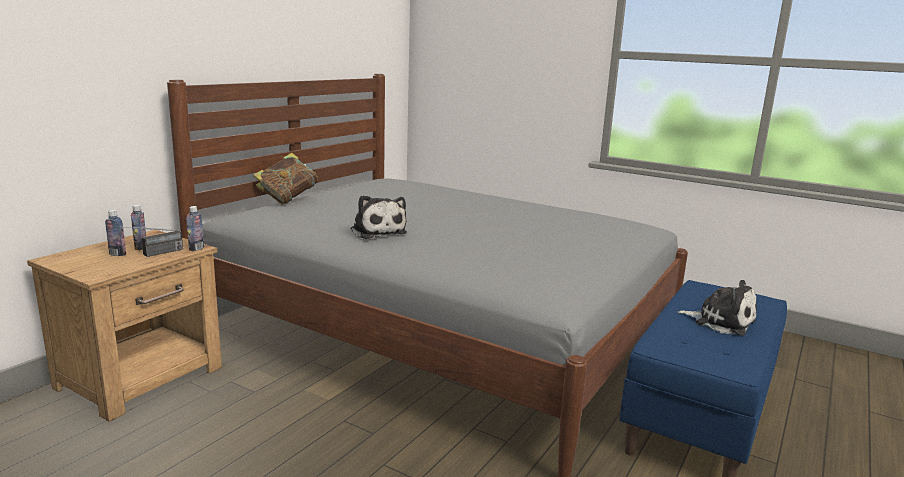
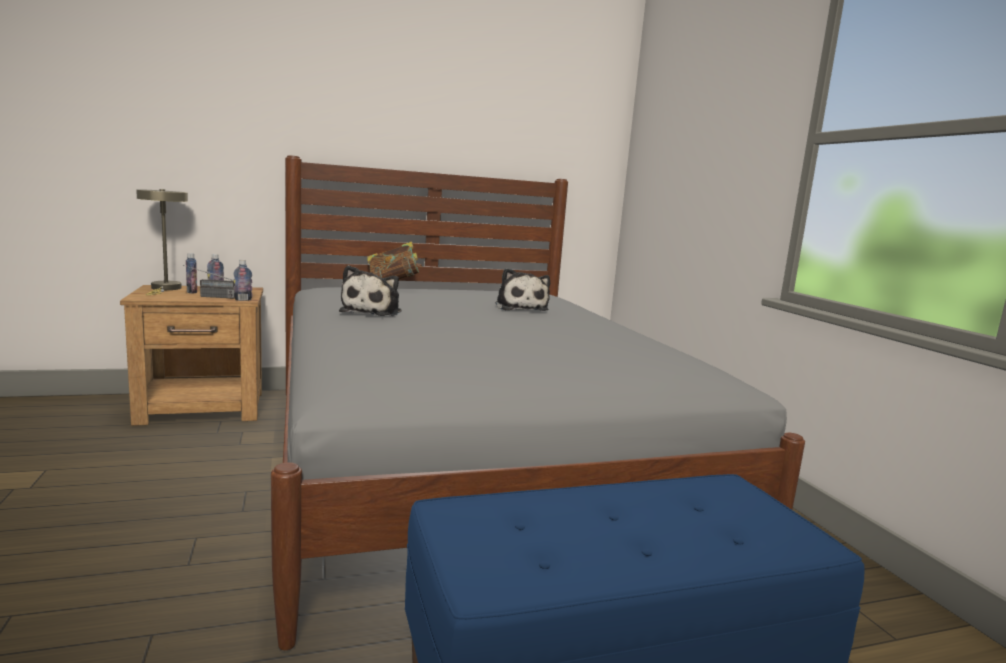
camera: 40 degrees right, 5 degrees down
plush toy [677,280,757,336] -> plush toy moved to [496,268,550,311]
none -> beige table lamp [136,189,188,295]

